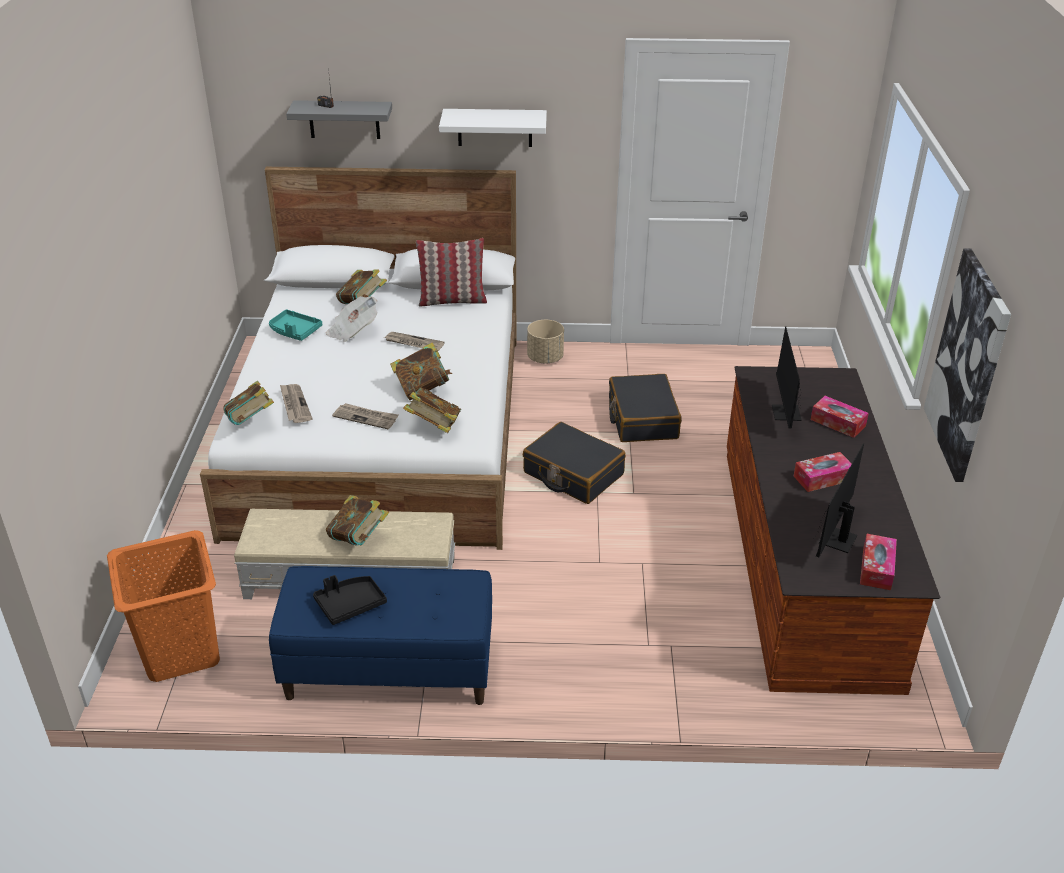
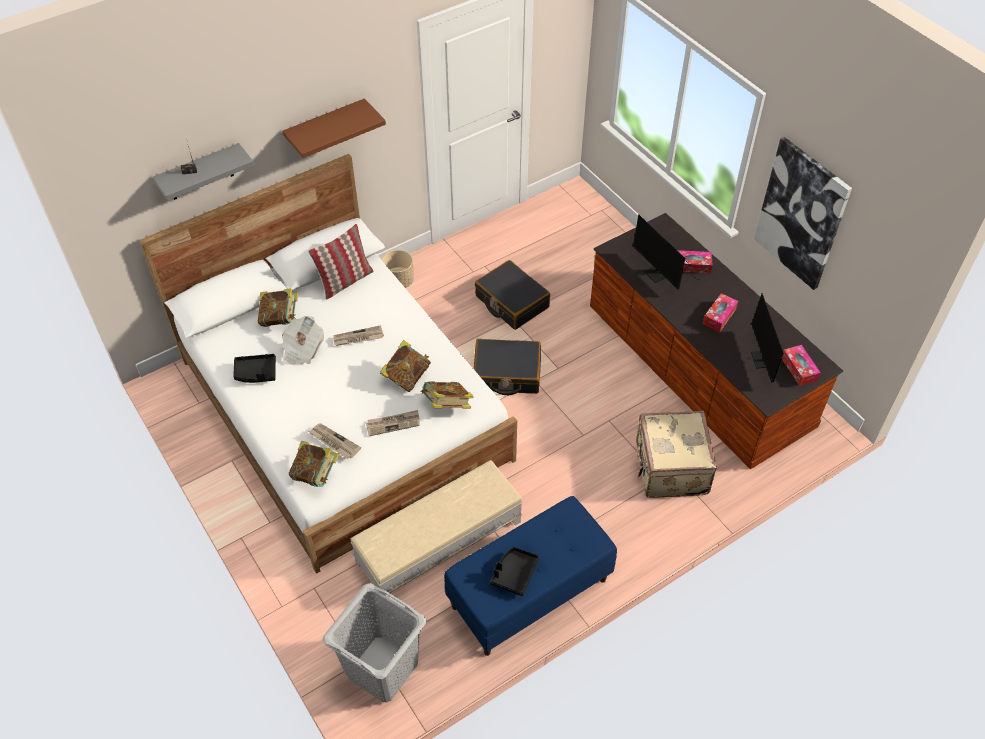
camera: 35 degrees left, 15 degrees up
orange laundry basket [107,530,220,682] -> grey laundry basket [322,583,426,703]
turquoise tray [269,309,322,341] -> black tray [233,354,276,383]
book [326,495,389,546] -> none
white shelf [439,109,547,147] -> brown shelf [282,98,386,158]
none -> beige suitcase [636,411,717,498]

